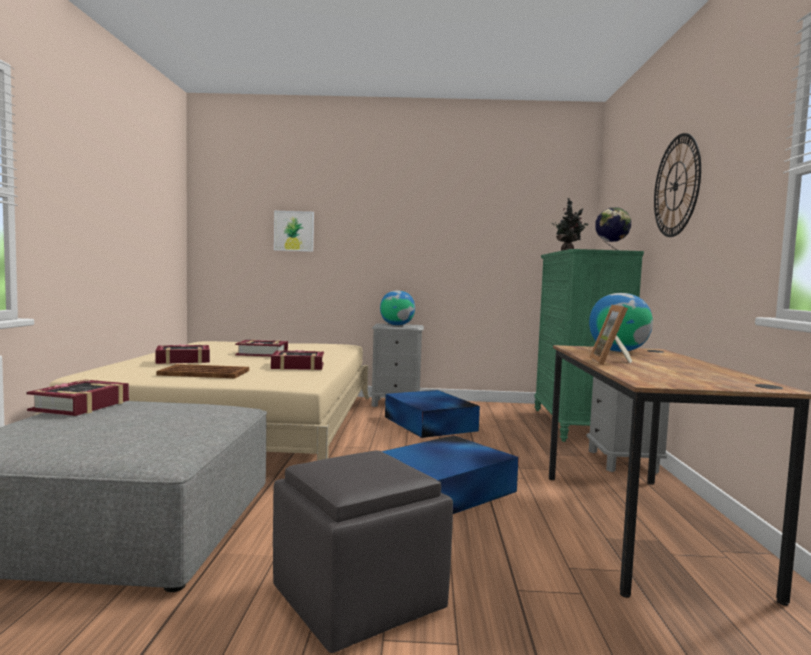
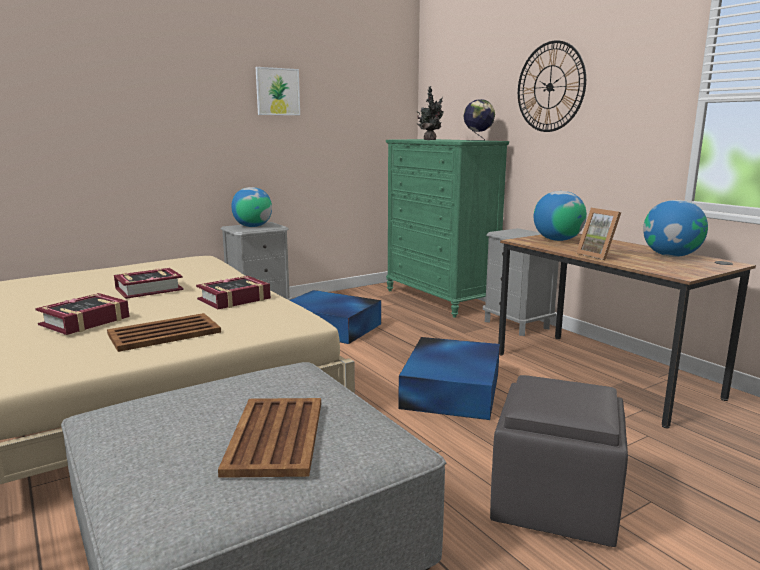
camera: 35 degrees left, 10 degrees up
book [27,380,129,416] -> none
picture [274,211,314,252] -> picture moved to [256,67,300,115]
none -> brown tray [218,398,321,478]
none -> globe [643,200,708,257]

